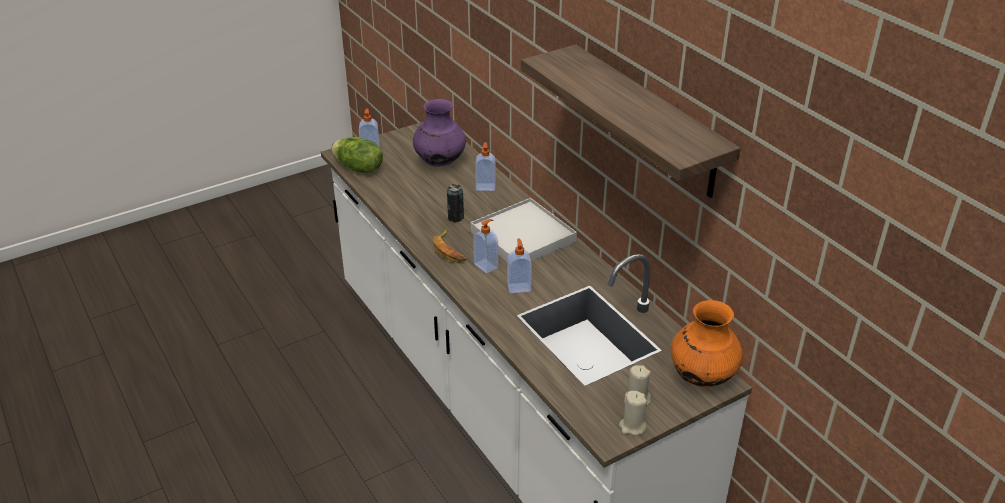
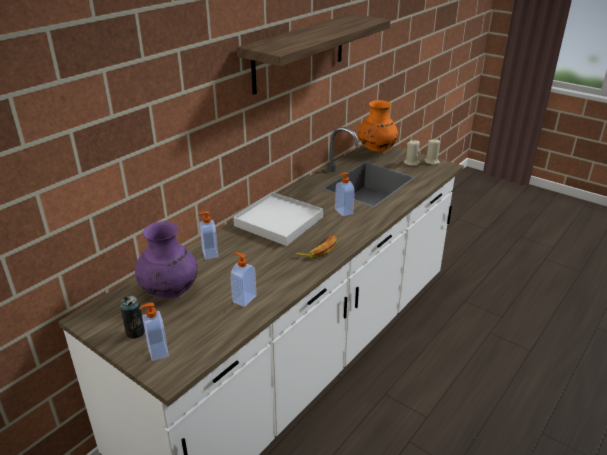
camera: 110 degrees left, 5 degrees down
lettuce [331,137,383,173] -> none
can [447,184,464,222] -> can moved to [120,296,145,339]
soap dispenser [473,219,498,273] -> soap dispenser moved to [230,253,257,307]

